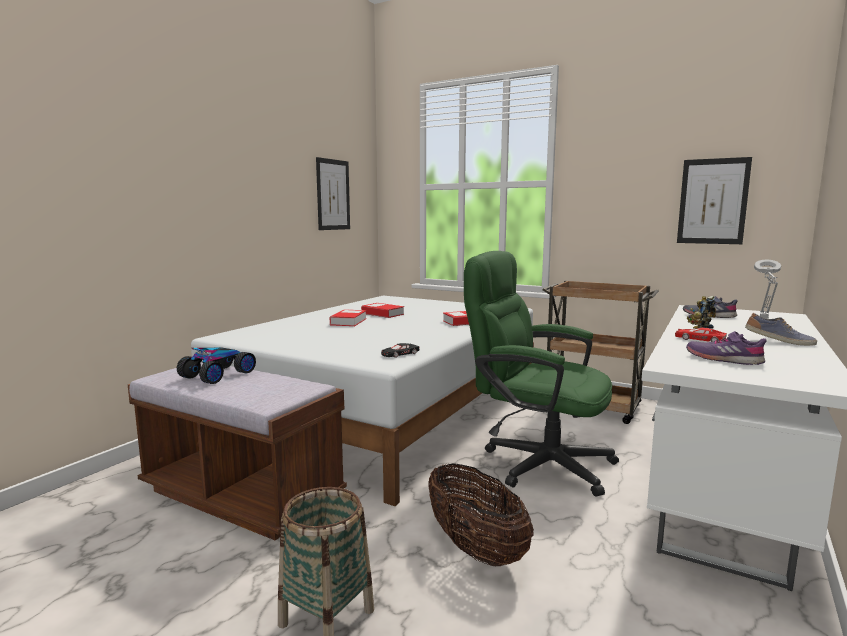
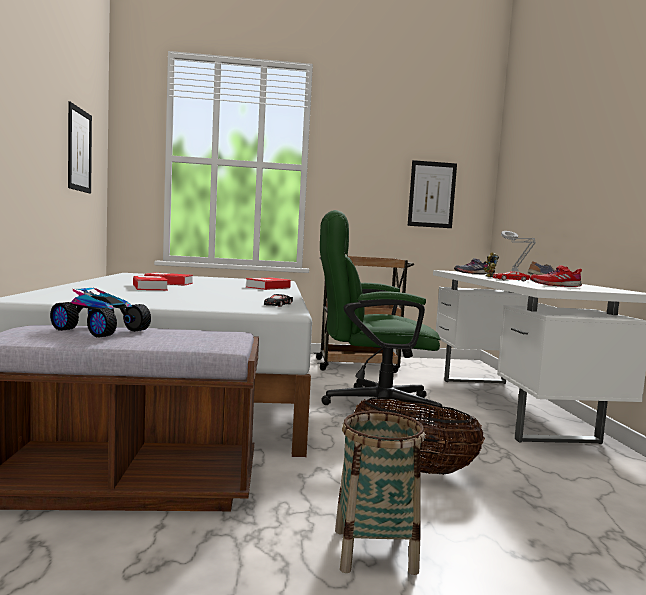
camera: 35 degrees left, 5 degrees down
toy car [177,347,256,384] -> toy car turned 120 degrees clockwise [50,287,151,338]
purple shoe [686,331,767,365] -> red shoe [530,265,582,287]

